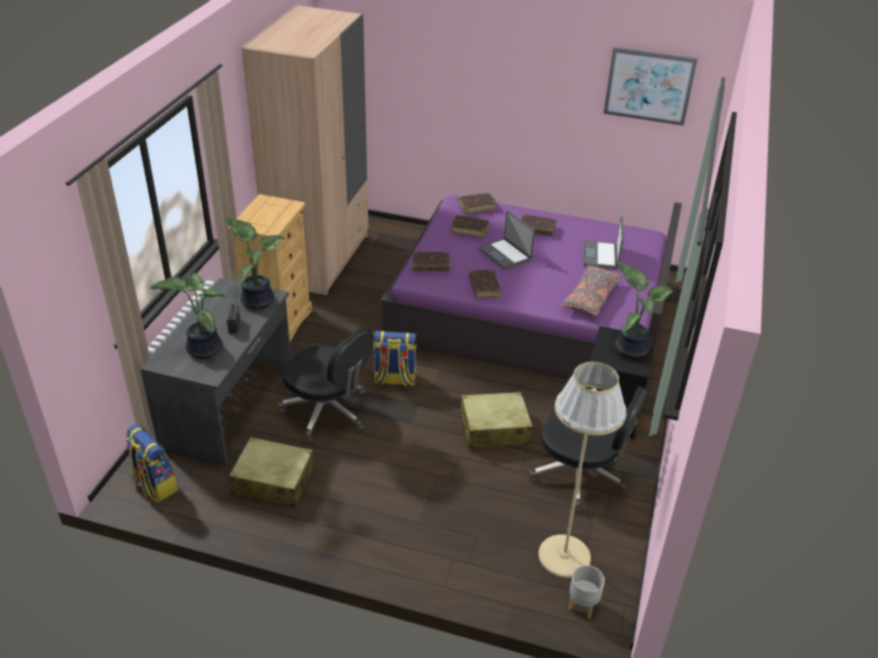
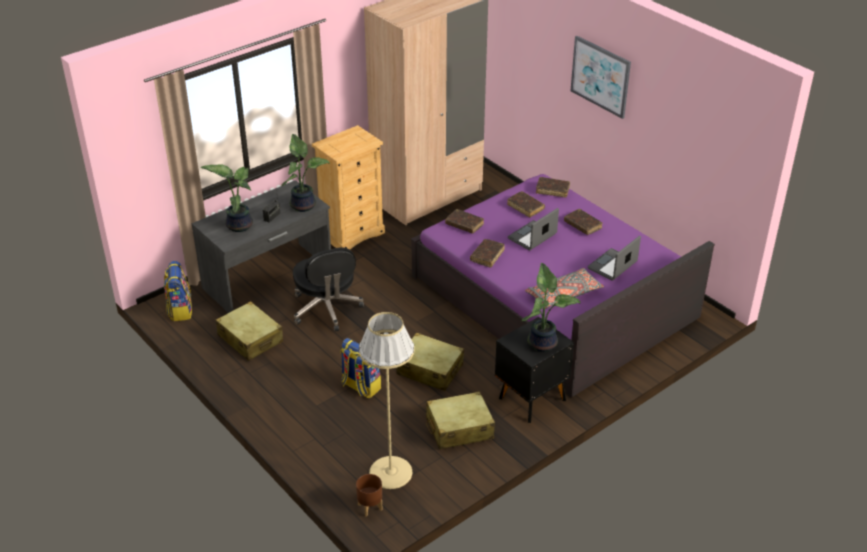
camera: 35 degrees right, 0 degrees up
backpack [373,331,417,387] -> backpack moved to [340,338,381,399]
laptop [479,211,535,270] -> laptop turned 45 degrees clockwise [508,208,559,251]
black office chair [529,386,647,513] -> beige suitcase [426,391,495,449]
grey planter [568,565,605,619] -> brown planter [356,474,382,517]
picture [603,47,697,126] -> picture moved to [571,36,631,119]

